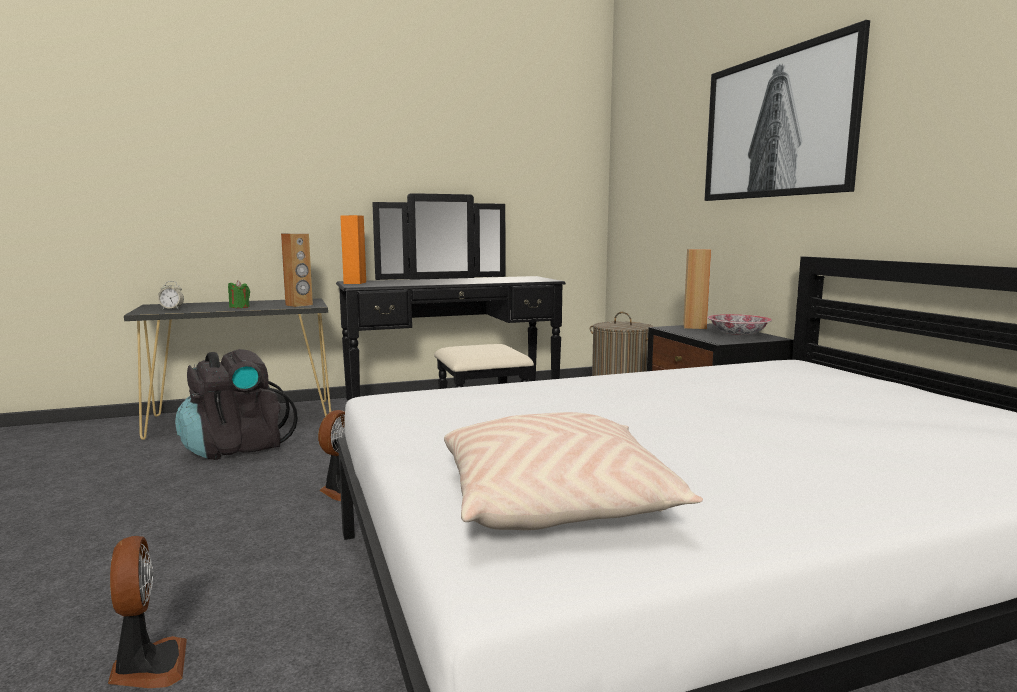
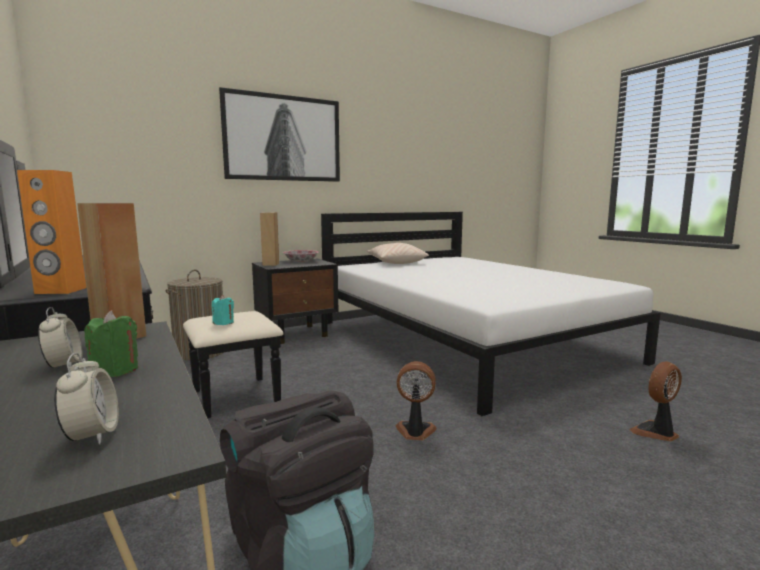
camera: 100 degrees left, 0 degrees up
beige pillow [444,412,703,530] -> beige pillow moved to [367,243,429,264]
none -> alarm clock [38,307,83,368]
none -> turquoise candle [212,295,234,325]

